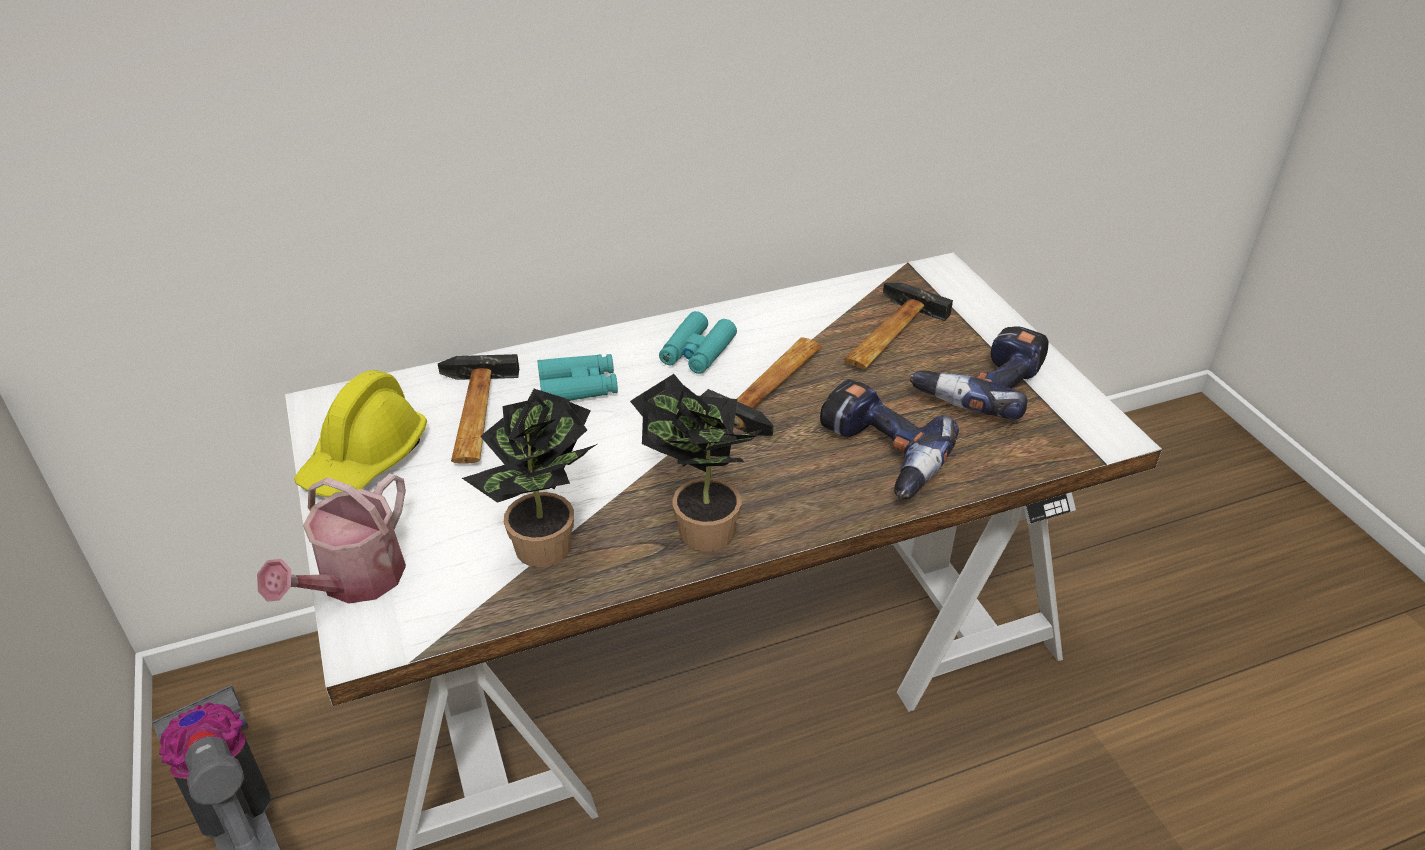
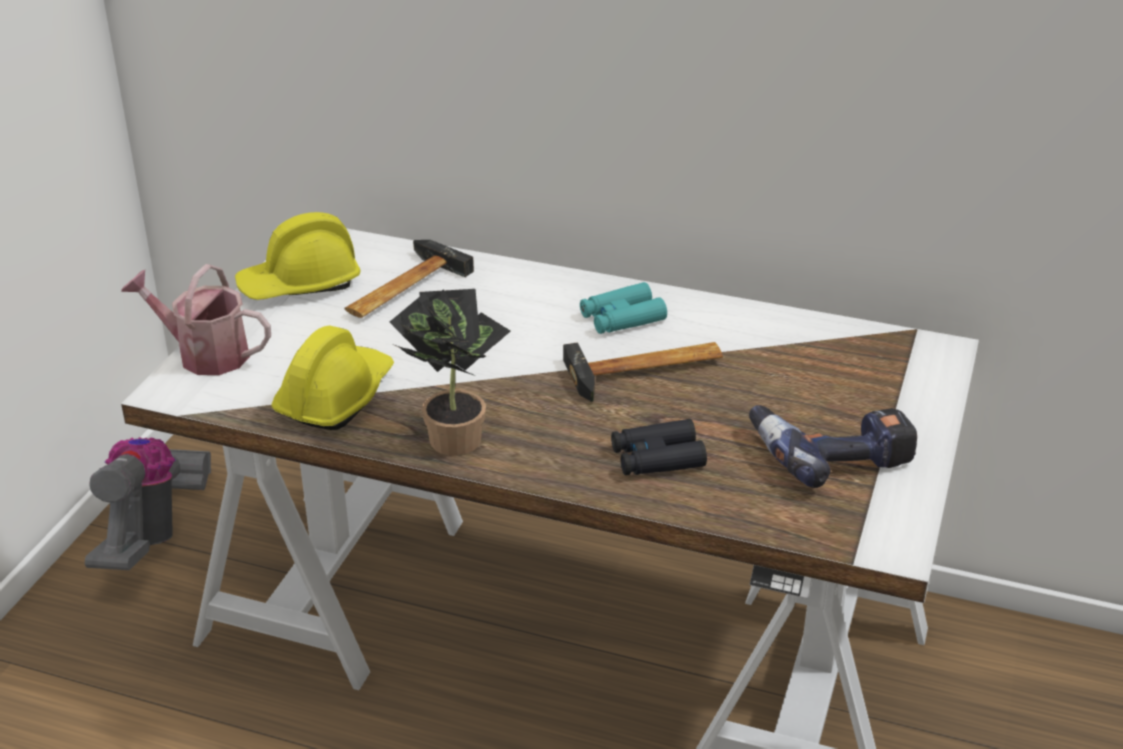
camera: 40 degrees right, 5 degrees down
watering can [257,473,406,604] -> watering can turned 45 degrees clockwise [121,264,271,375]
potted plant [462,389,597,567] -> yellow hard hat [271,325,394,430]
turquoise binoculars [537,354,618,401] -> none
power drill [820,379,959,500] -> black binoculars [611,419,707,475]
hammer [844,283,953,369] -> none

